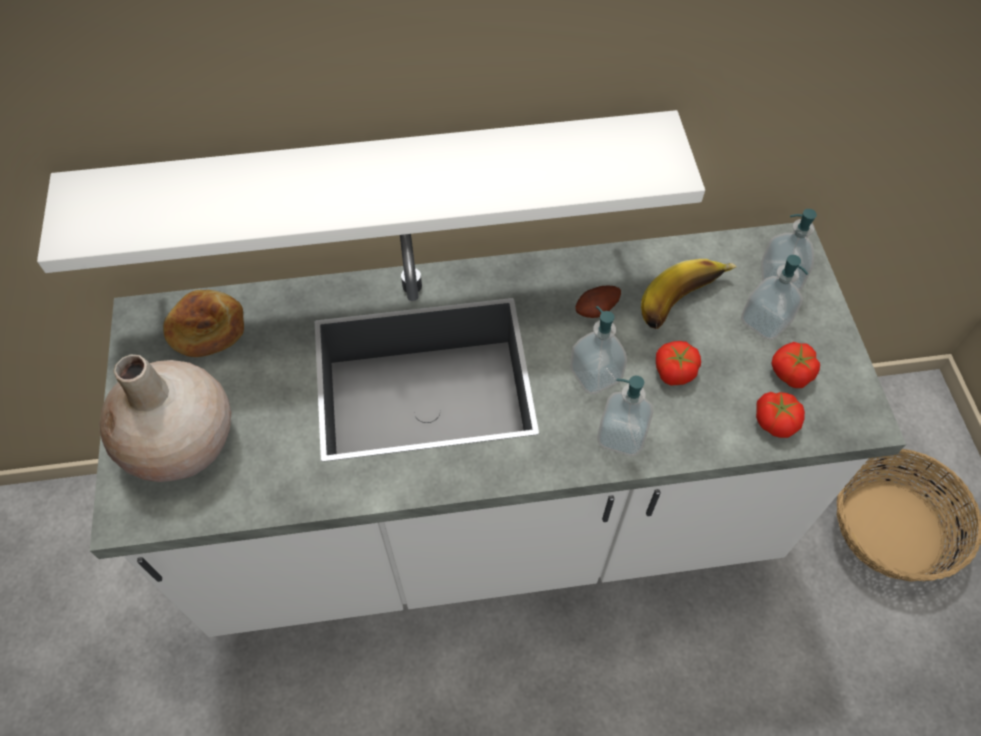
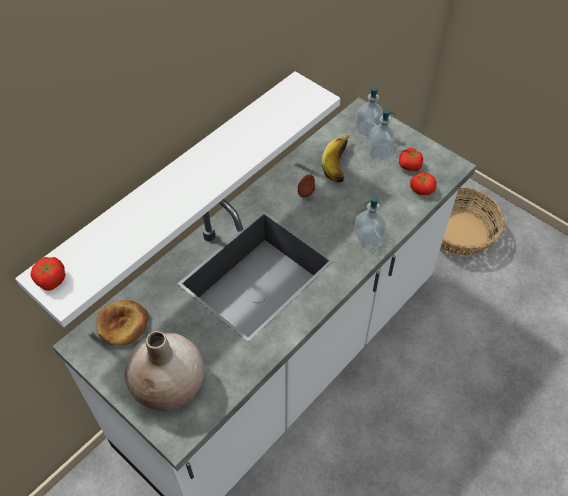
camera: 40 degrees left, 5 degrees down
soap dispenser [570,306,627,394] -> none
tomato [656,341,701,386] -> tomato moved to [30,257,65,291]

